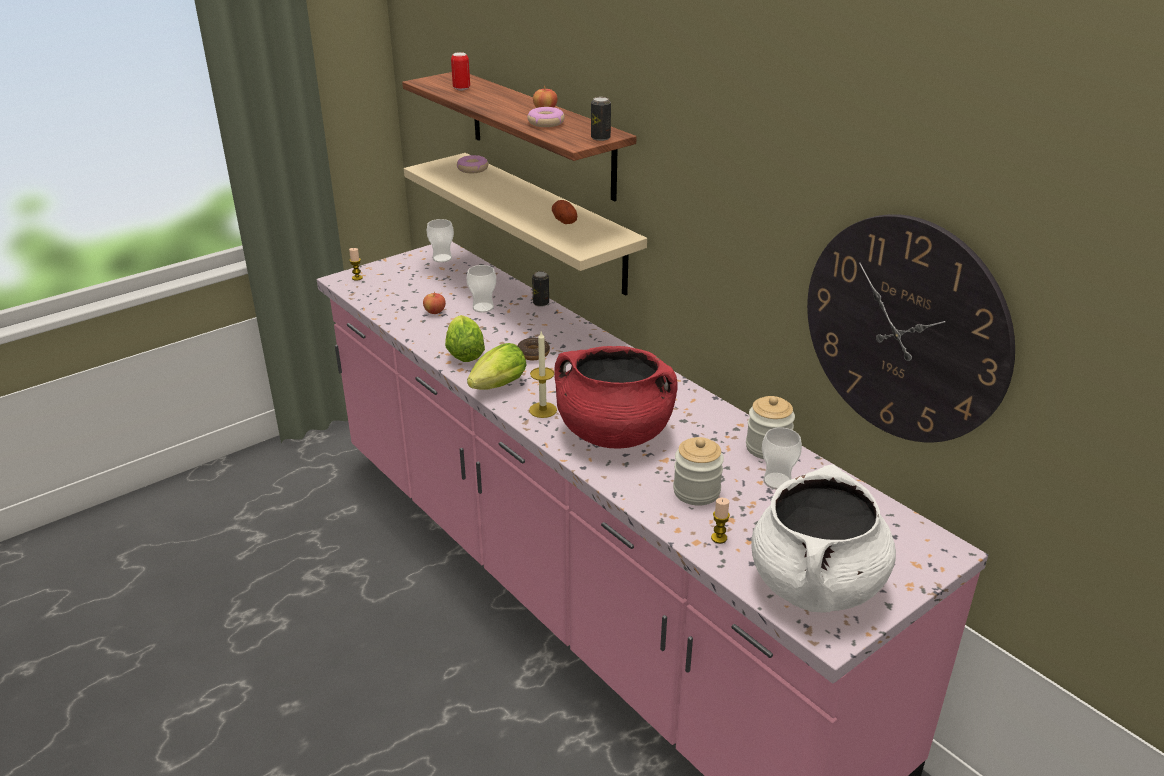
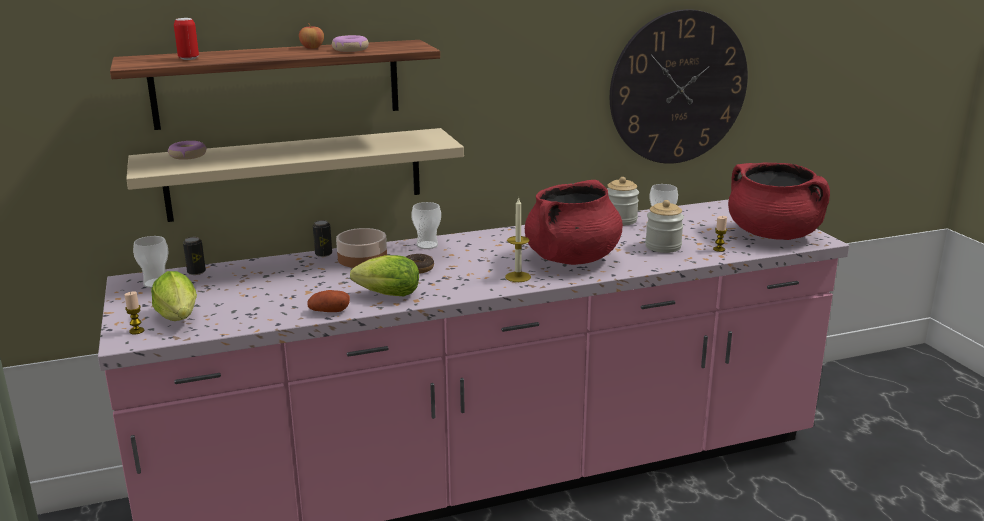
camera: 70 degrees left, 10 degrees down
apple [423,292,446,314] -> none
cup [467,265,496,313] -> cup moved to [411,202,441,249]
lettuce [467,343,527,390] -> lettuce moved to [151,271,197,321]
potato [552,200,577,224] -> potato moved to [307,290,350,312]
can [591,97,611,141] -> can moved to [183,237,206,275]
white cooking pot [751,464,896,613] -> red cooking pot [728,163,830,240]
none -> bowl [336,228,387,268]

